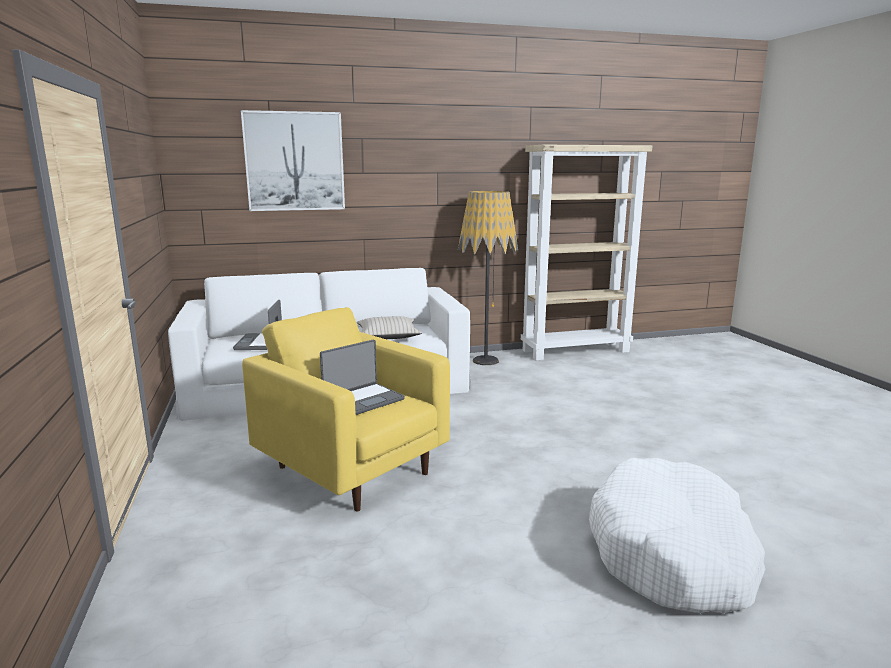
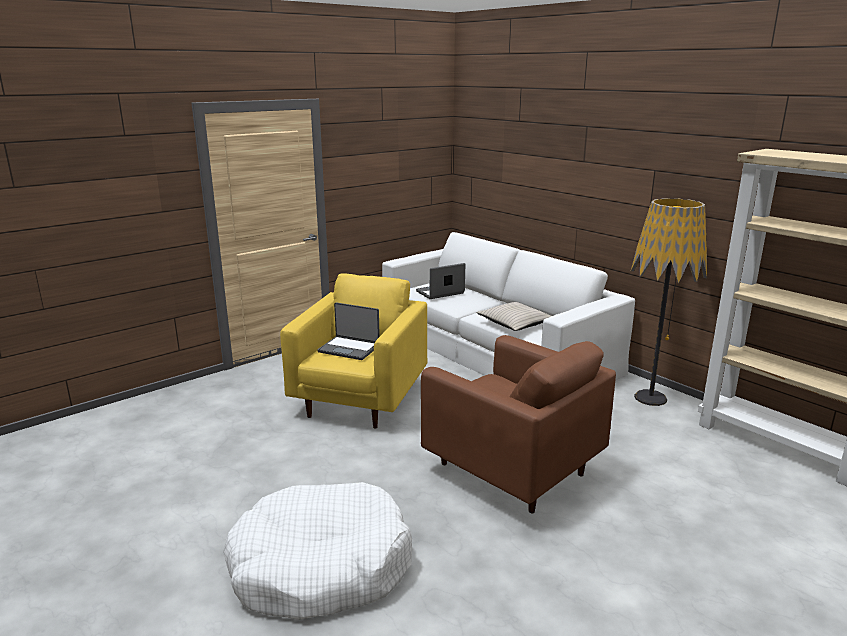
camera: 65 degrees right, 5 degrees up
picture [241,110,345,211] -> none
none -> brown armchair [421,335,616,514]

